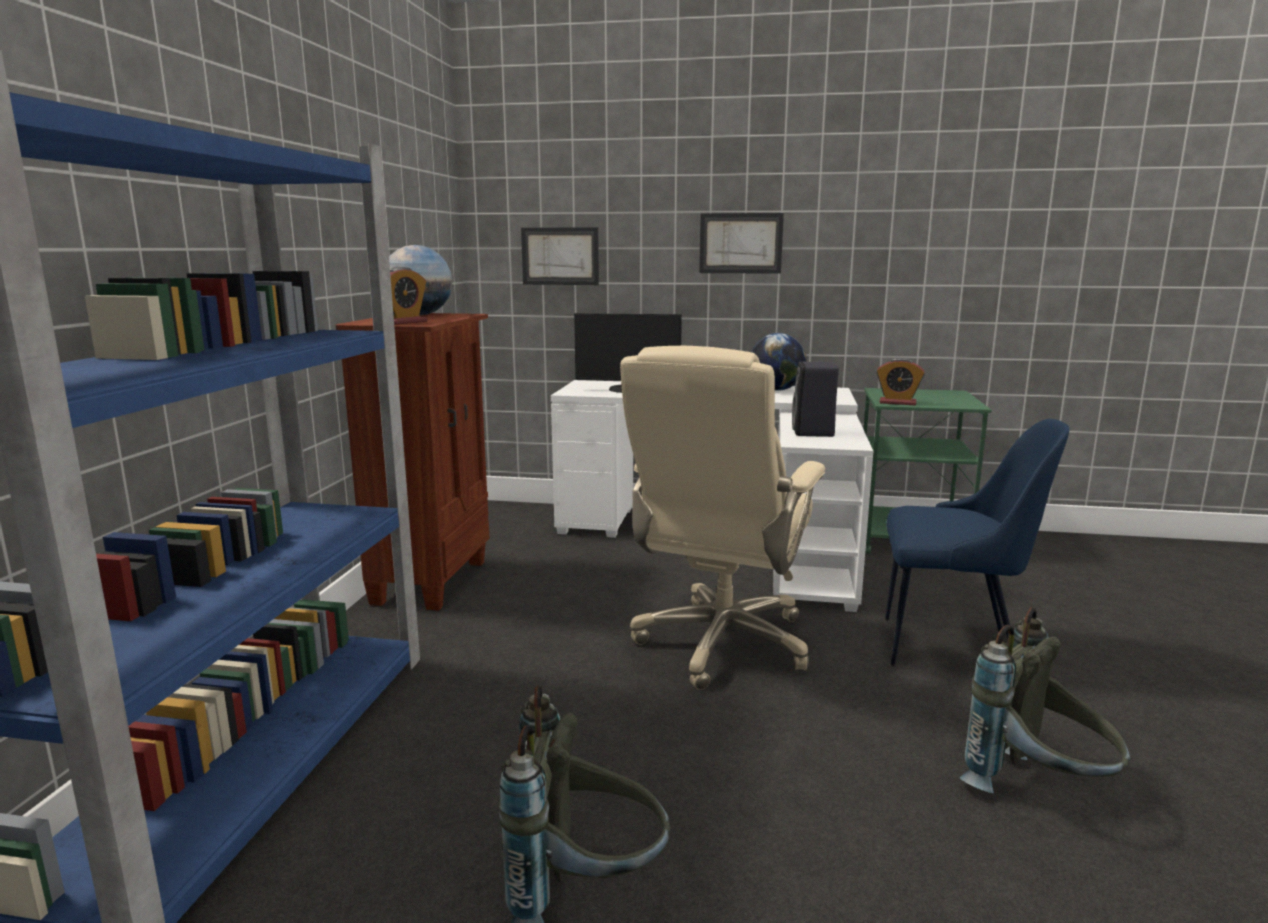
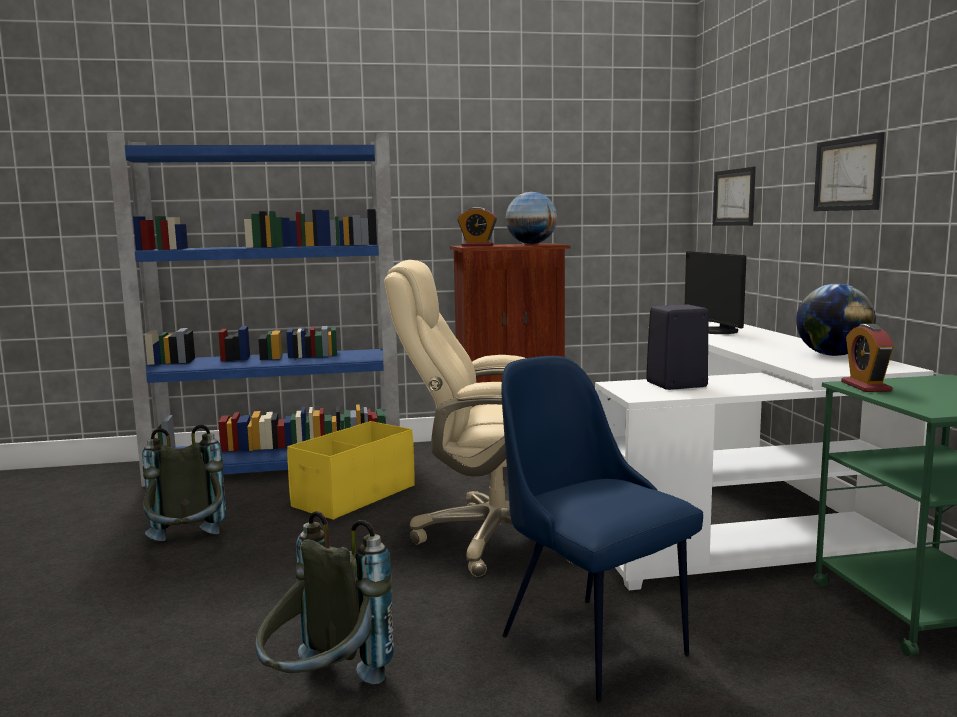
camera: 70 degrees right, 5 degrees down
blue chair [885,419,1069,666] -> blue chair turned 150 degrees clockwise [501,356,703,702]
none -> yellow storage box [287,421,415,520]

